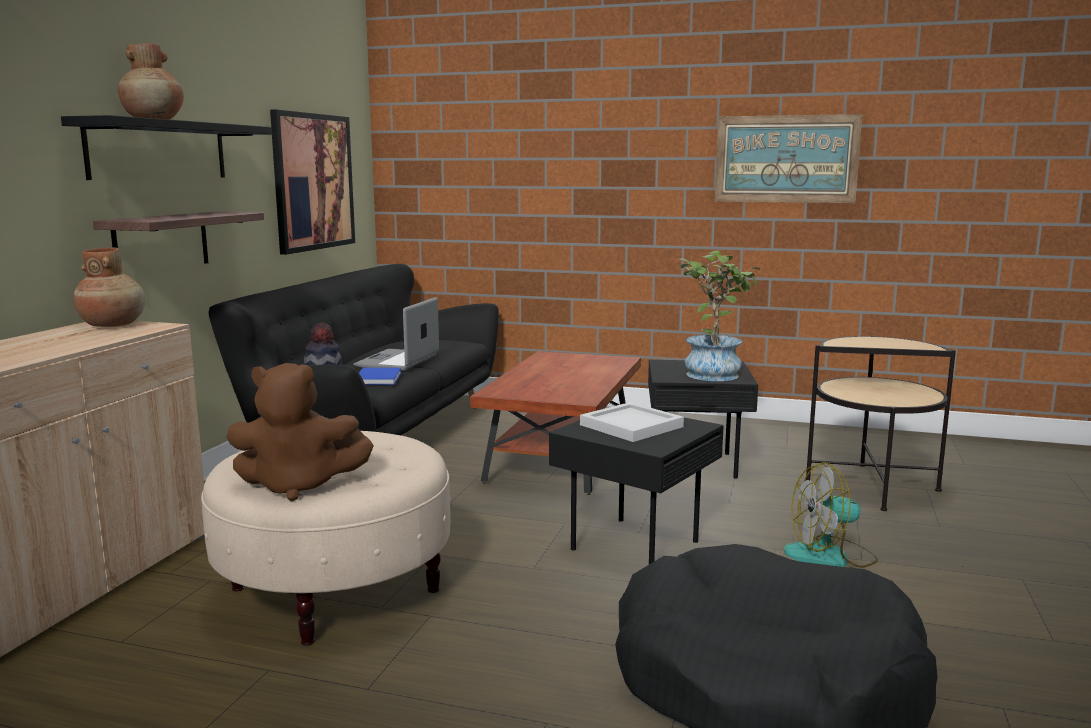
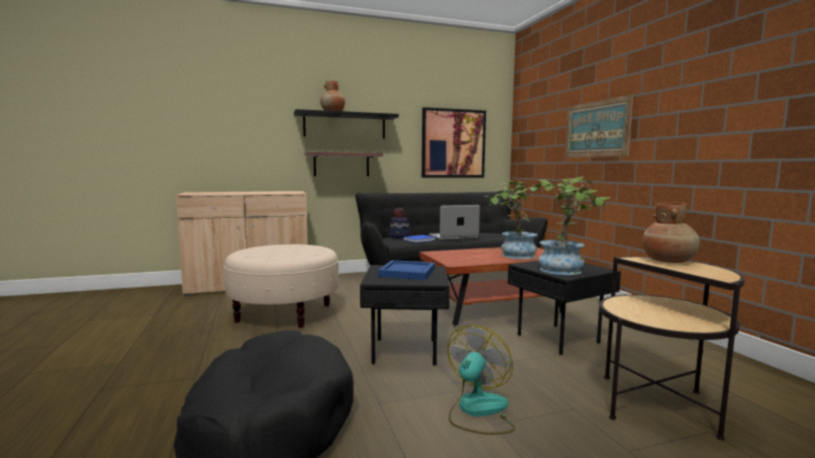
camera: 55 degrees right, 5 degrees down
brown vase [73,247,145,327] -> brown vase moved to [643,202,700,263]
brown plush toy [226,363,374,501] -> none
white tray [580,402,684,442] -> blue tray [378,260,435,280]
picture [715,114,862,203] -> picture moved to [565,95,633,158]
fan [783,462,878,568] -> fan turned 75 degrees clockwise [447,325,515,435]
none -> potted plant [485,180,541,259]

